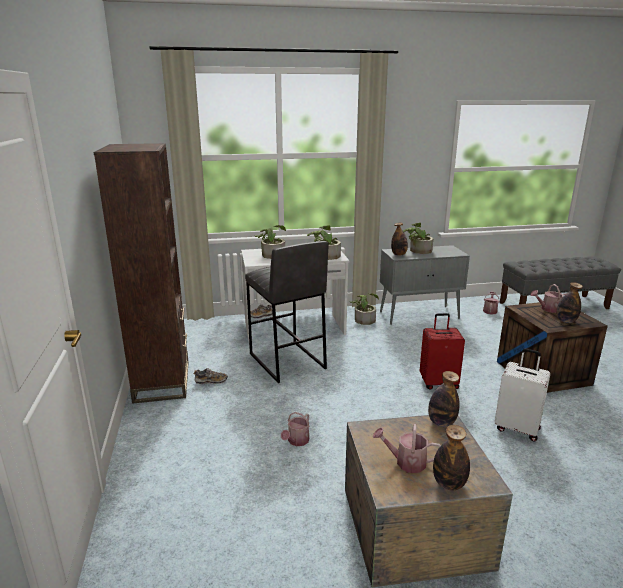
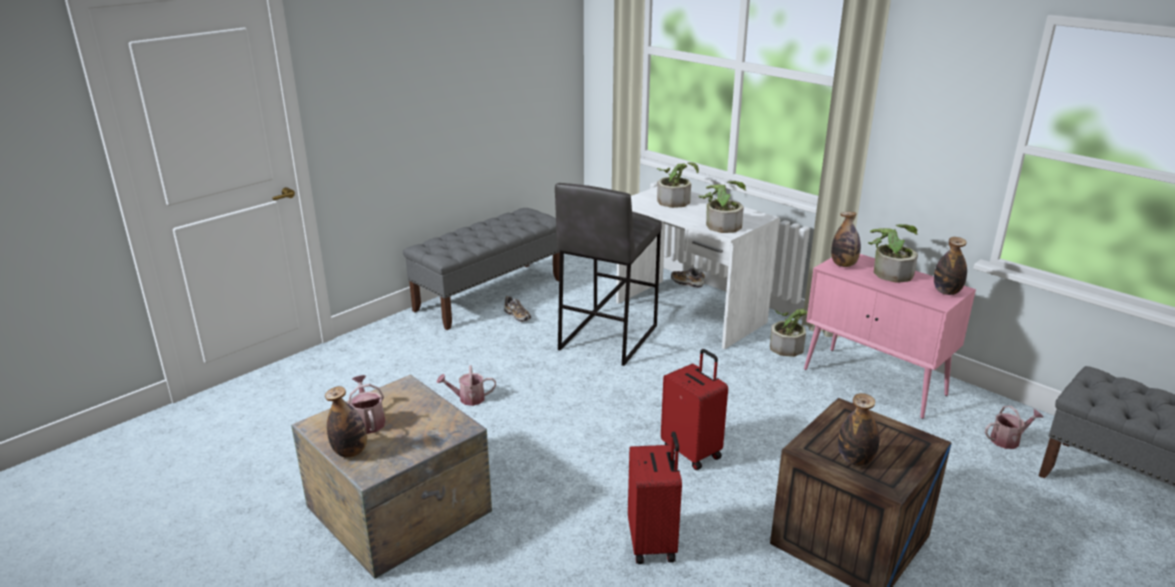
camera: 55 degrees right, 5 degrees up
brown bookcase [94,143,189,404] -> grey bench [403,208,560,330]
grey cabinet [380,245,470,325] -> pink cabinet [804,254,976,419]
bottle [428,371,460,427] -> bottle moved to [934,237,967,295]
white suitcase [494,349,550,442] -> red suitcase [628,431,682,564]
watering can [530,284,565,313] -> none

